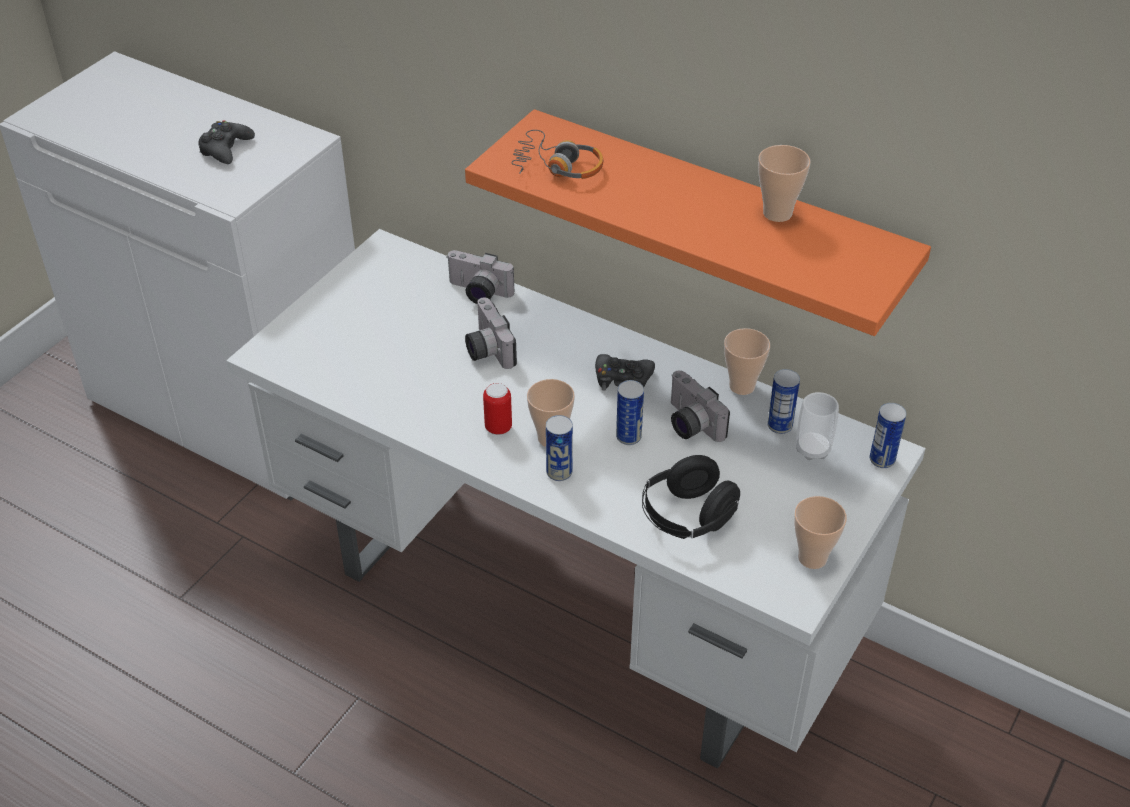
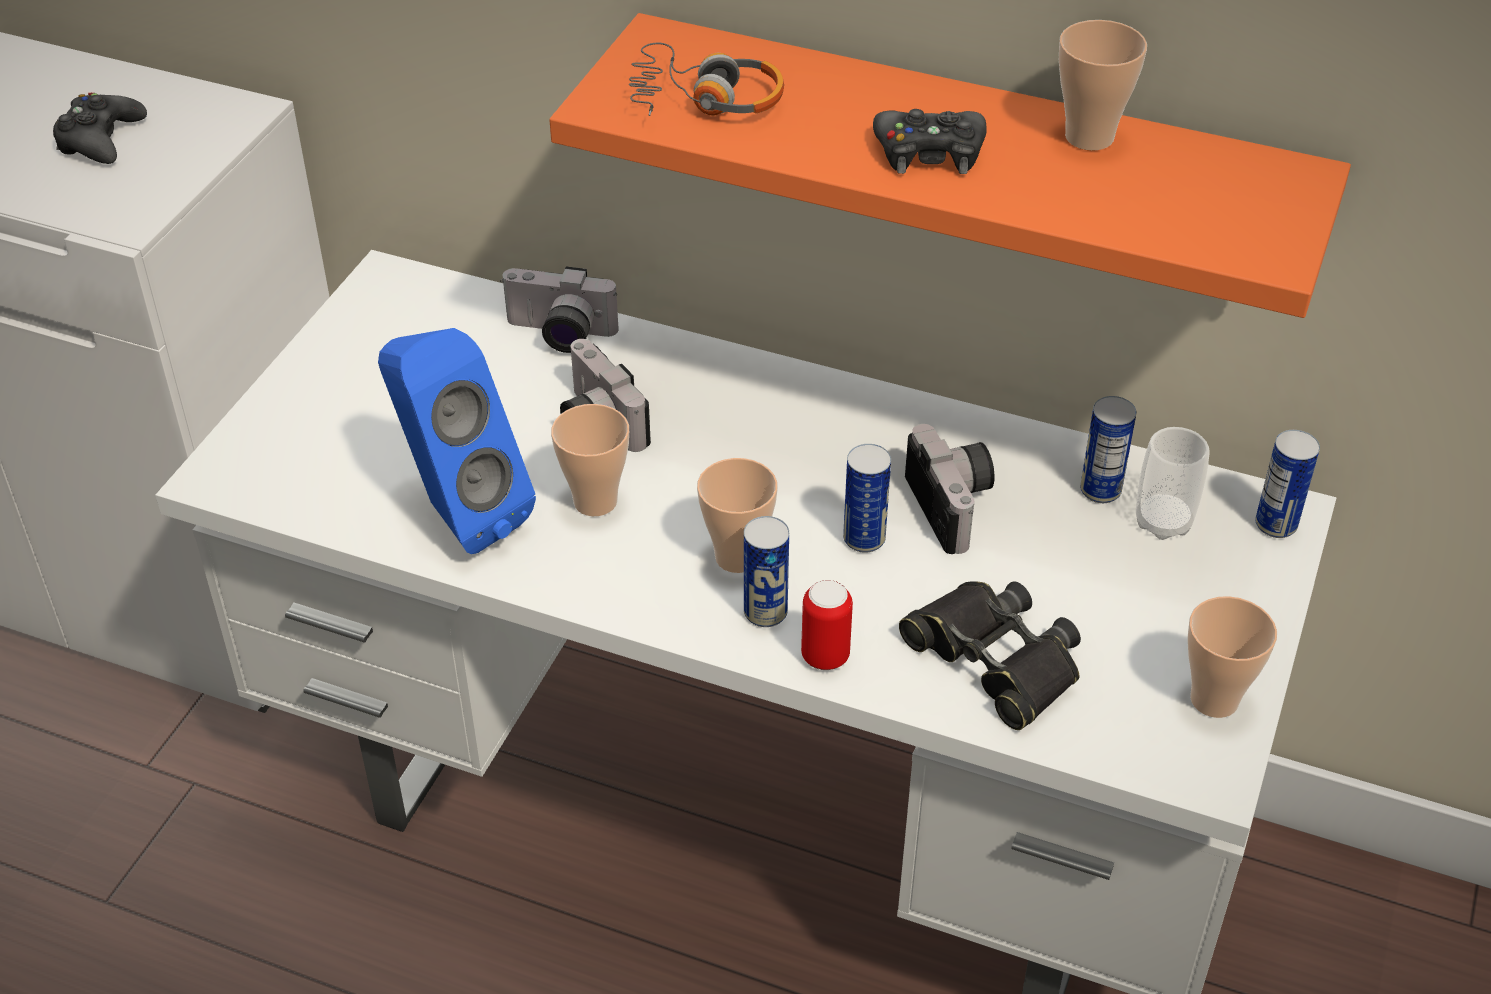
camera: 10 degrees left, 0 degrees up
can [483,383,512,435] -> can moved to [801,580,853,670]
black game controller [595,354,655,391] -> black game controller moved to [873,109,987,174]
black headphones [642,455,740,539] -> black binoculars [899,581,1081,730]
camera [671,370,730,442] -> camera turned 150 degrees counterclockwise [905,424,995,554]
cup [724,328,770,395] -> cup moved to [551,404,629,517]
none -> blue speaker [378,328,536,554]

